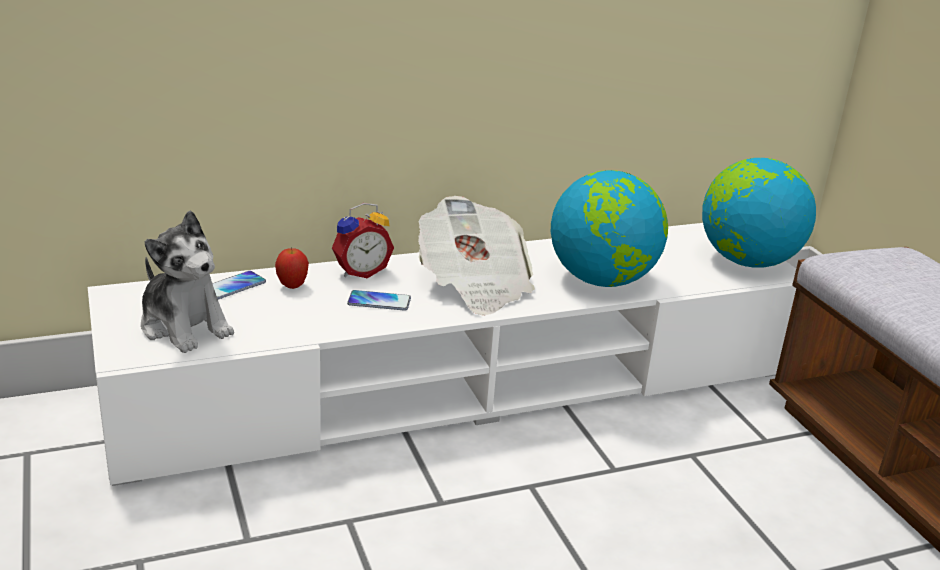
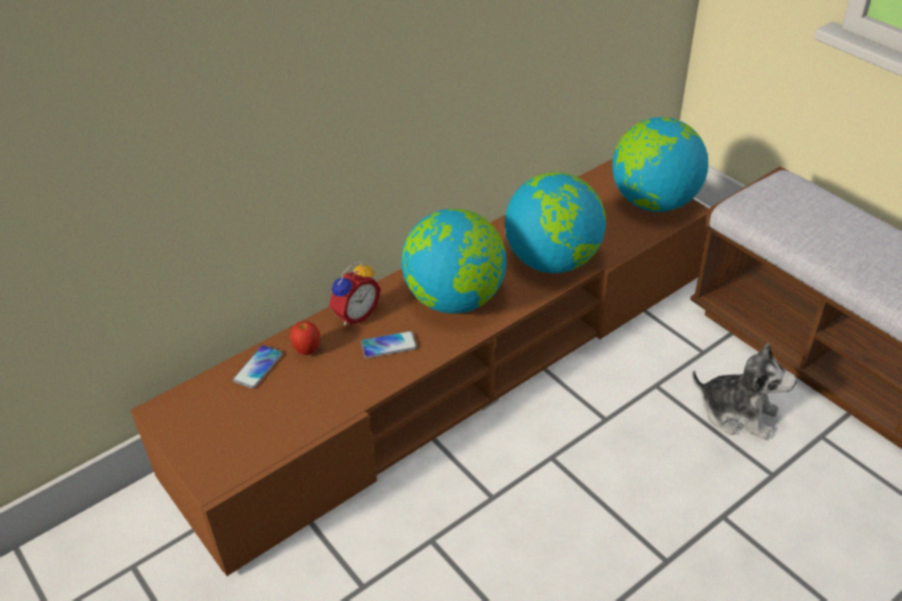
camera: 15 degrees left, 15 degrees up
white tv stand [88,223,796,486] -> brown tv stand [131,159,708,576]
plush toy [141,210,234,353] -> plush toy moved to [692,343,796,440]
newspaper [418,196,535,316] -> globe [401,208,506,314]

